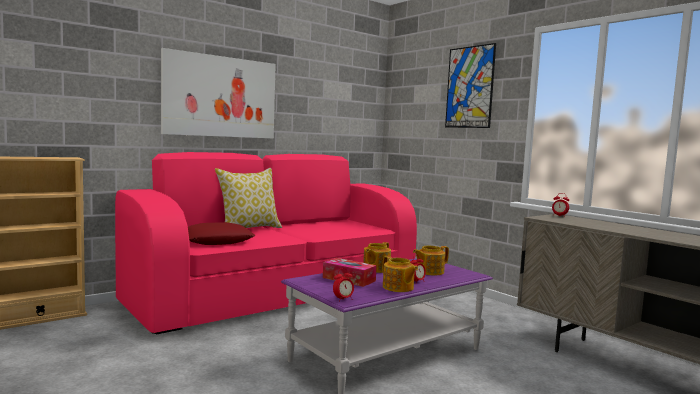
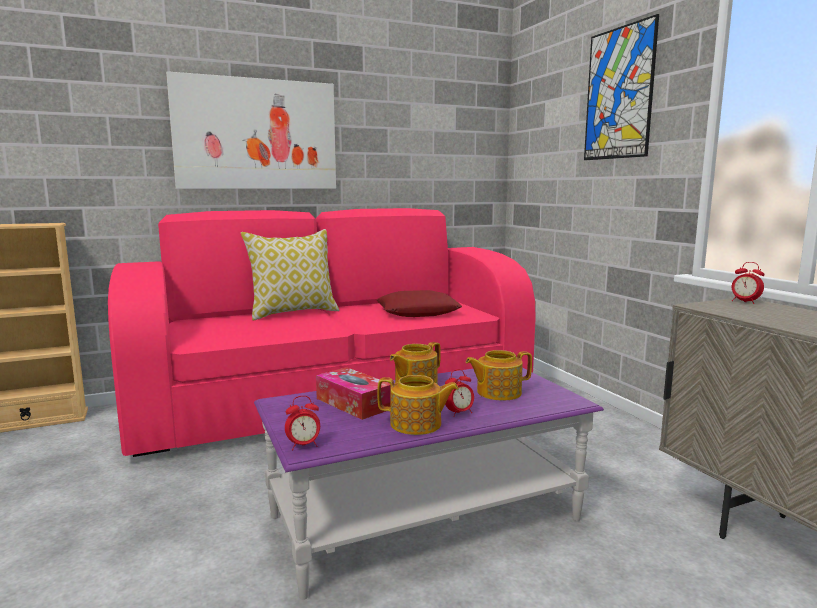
camera: 15 degrees right, 5 degrees up
red pillow [188,222,255,245] -> red pillow moved to [376,290,462,317]
teapot [383,256,418,292] -> teapot turned 60 degrees counterclockwise [377,375,459,435]

